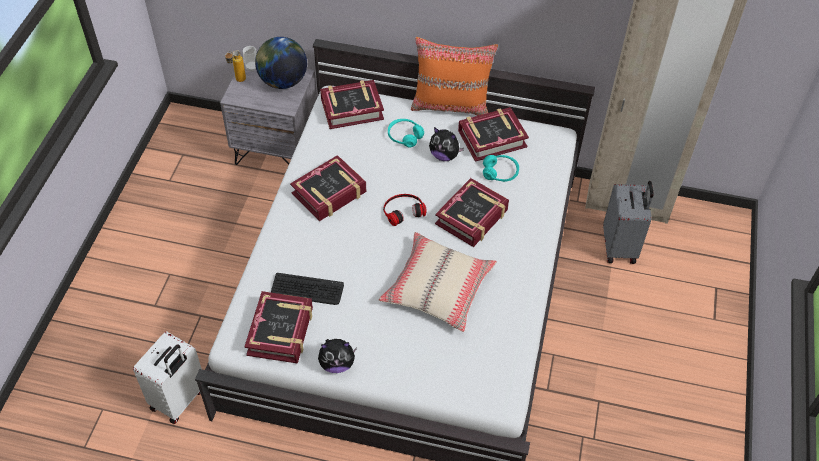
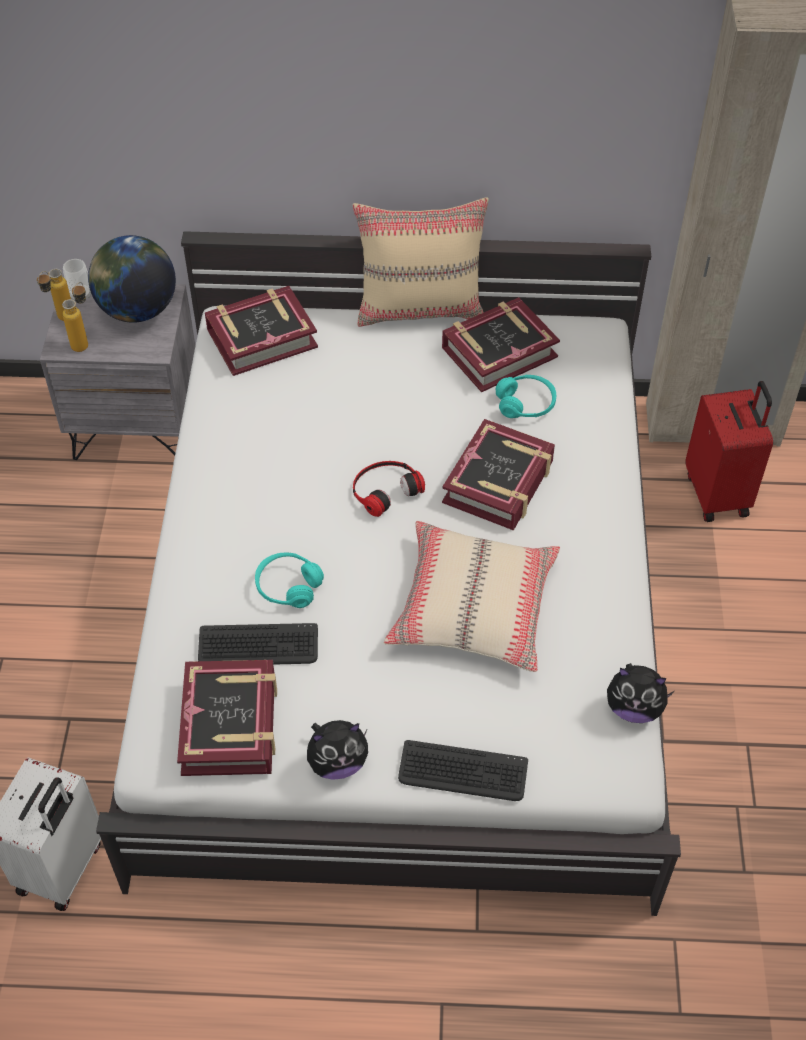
camera: 10 degrees left, 0 degrees up
book [290,155,366,221] -> none
turquoise headphones [388,119,424,147] -> turquoise headphones moved to [255,553,324,608]
orange pillow [411,37,498,116] -> beige pillow [353,198,489,327]
plush toy [429,127,464,161] -> plush toy moved to [607,663,674,723]
grey suitcase [603,181,653,264] -> red suitcase [686,381,773,522]
none -> bottle [62,282,88,352]
none -> keyboard [398,740,528,801]

